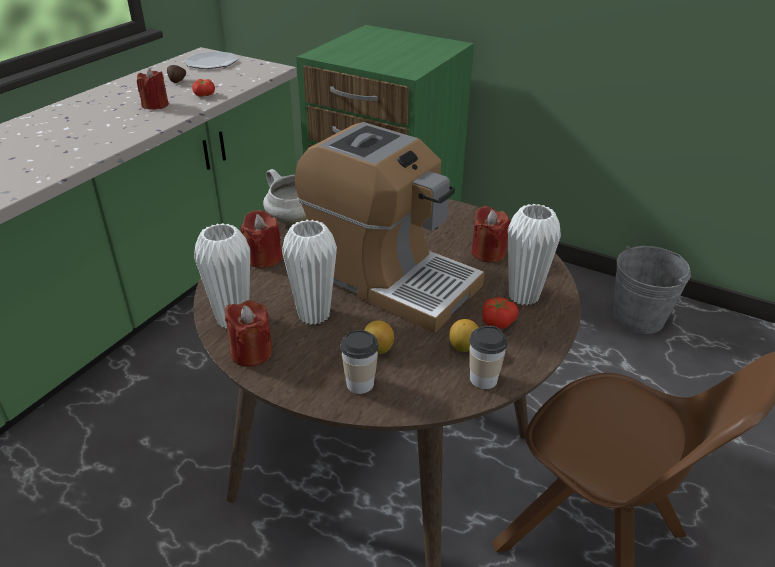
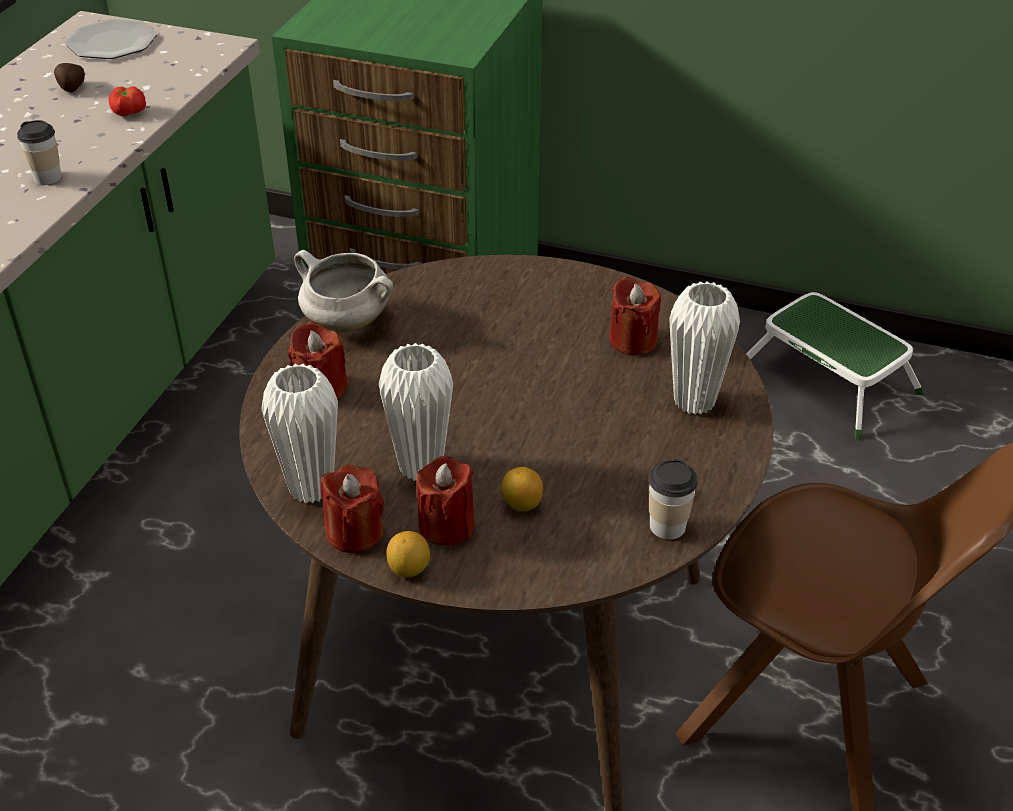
camera: 10 degrees left, 5 degrees up
red candle [137,68,169,110] -> red candle moved to [416,456,475,546]
coffee machine [295,122,485,333] -> none
cup [340,330,379,394] -> cup moved to [17,120,62,185]
lemon [449,319,479,352] -> lemon moved to [386,531,430,578]
tomato [482,297,518,329] -> none
grey bucket [613,246,691,334] -> green step ladder [746,292,924,440]

